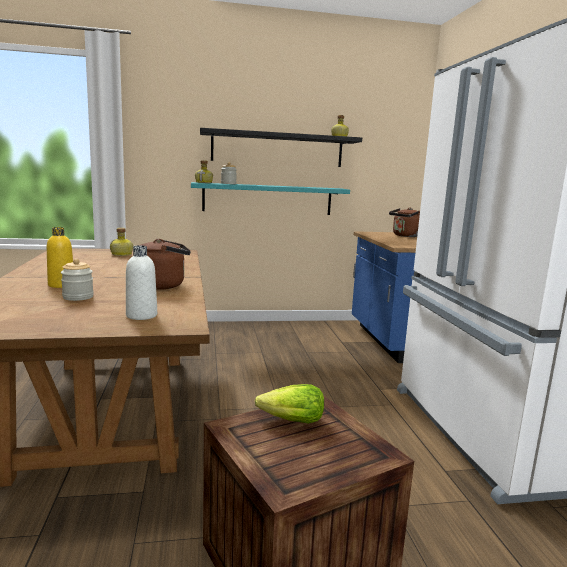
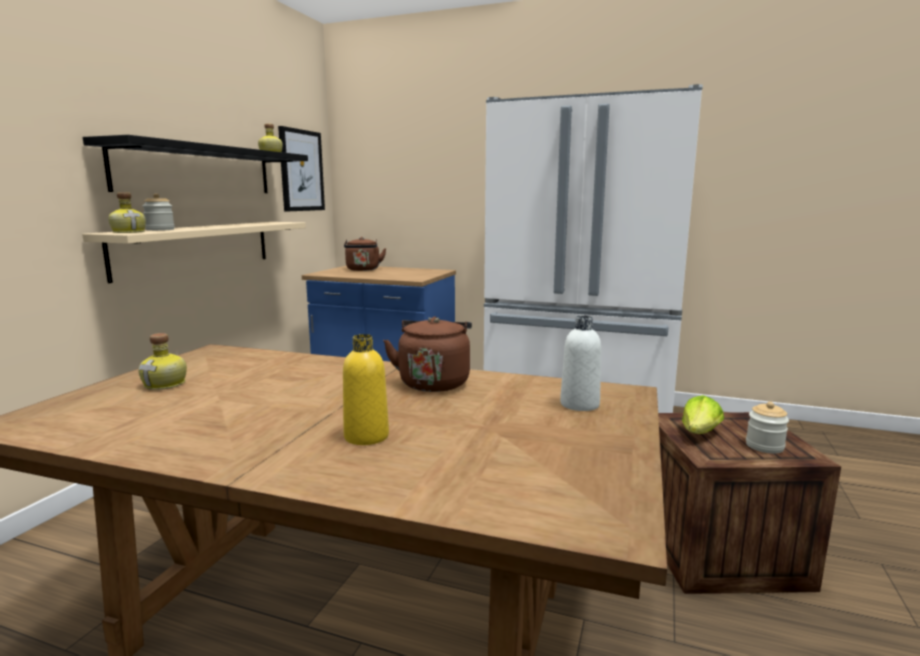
camera: 60 degrees left, 0 degrees up
jar [61,259,94,301] -> jar moved to [746,402,789,454]
turquoise shelf [191,182,350,215] -> beige shelf [82,222,306,283]
none -> picture [278,126,325,211]

